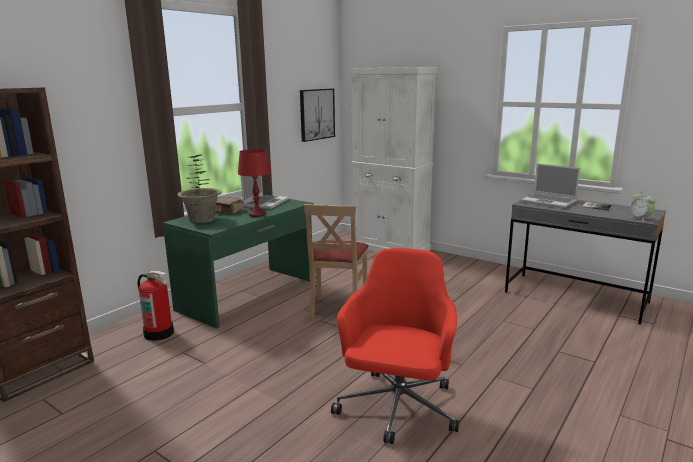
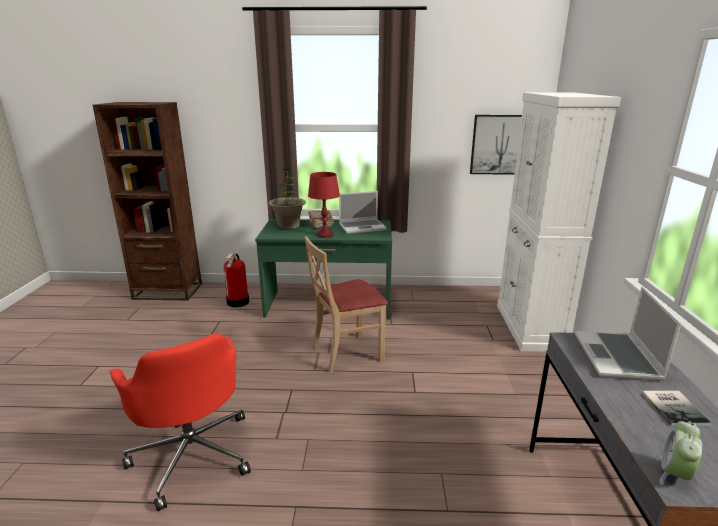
camera: 55 degrees right, 5 degrees up
red office chair [331,248,459,444] -> red office chair turned 75 degrees clockwise [109,334,251,511]

